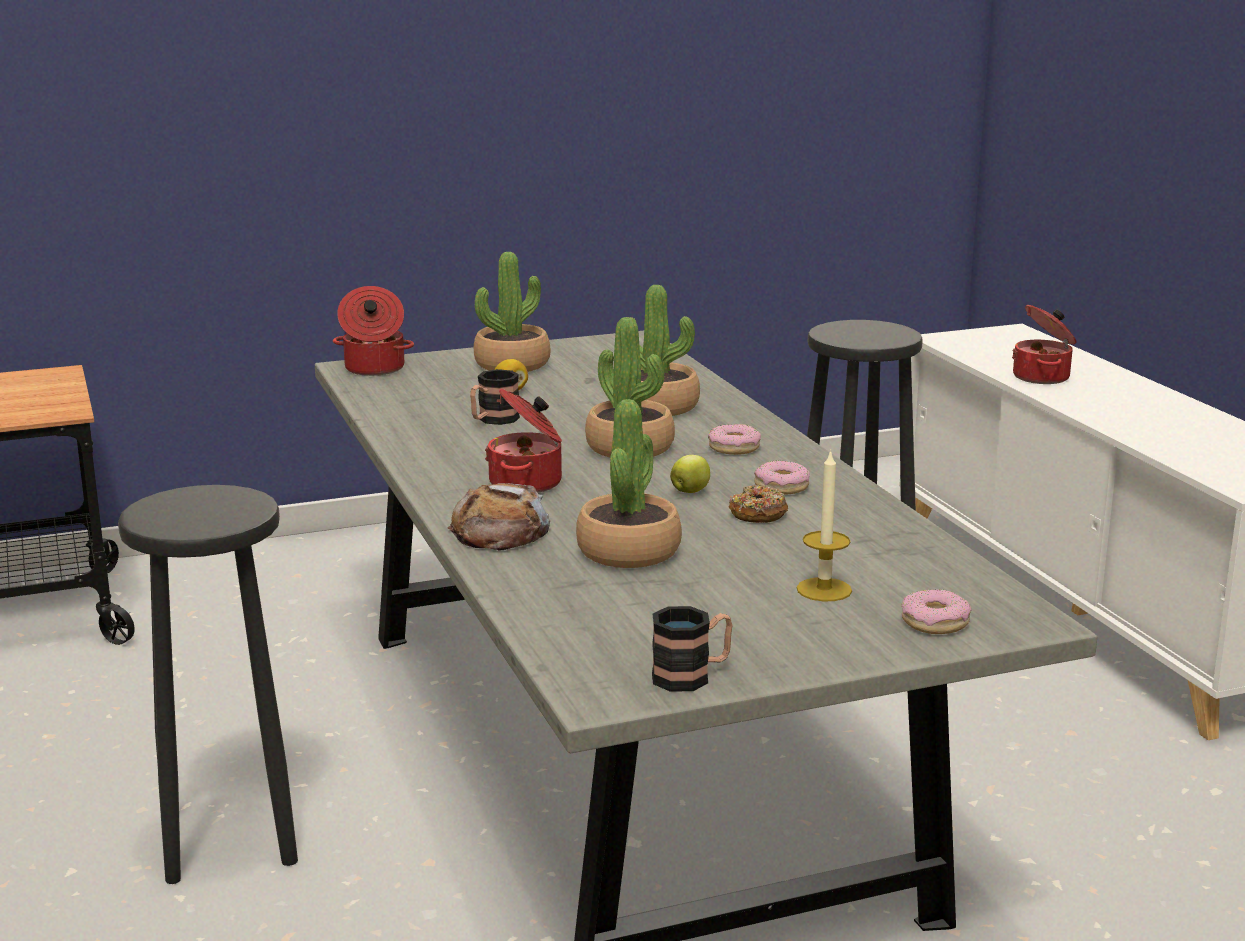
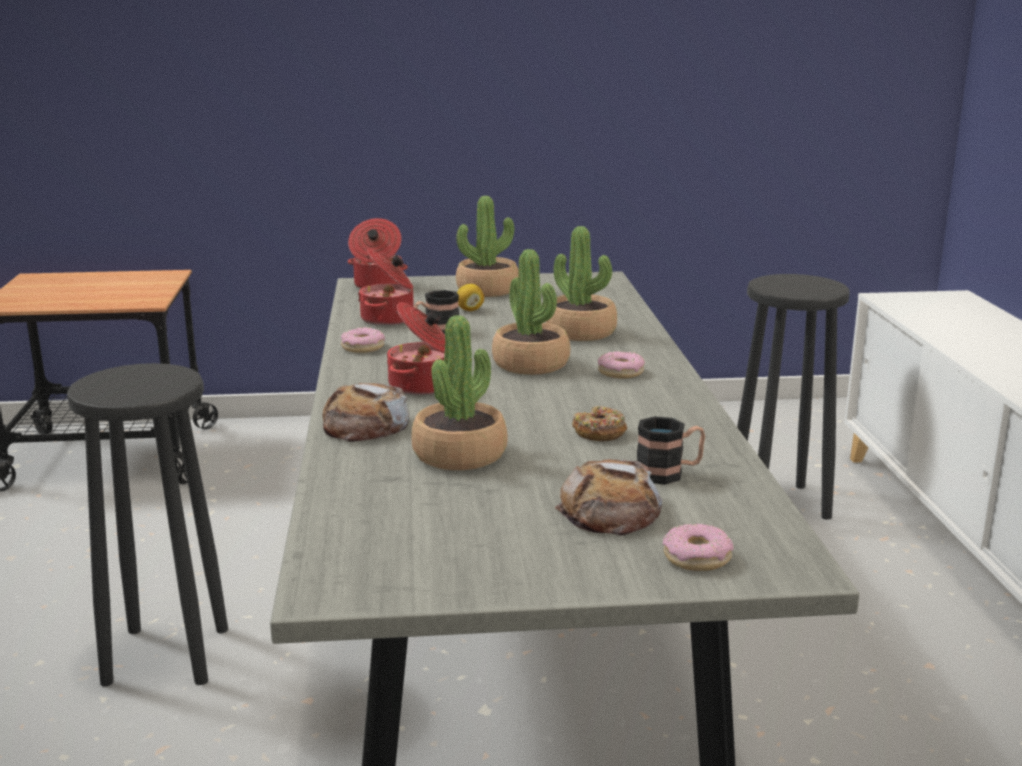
camera: 15 degrees right, 0 degrees up
mug [652,606,733,692] -> mug moved to [637,416,705,485]
apple [670,455,710,493] -> none
donut [754,460,810,495] -> donut moved to [341,327,385,353]
candle [797,450,852,601] -> bread [555,459,663,536]
cooking pot [1012,305,1076,384] -> cooking pot moved to [358,249,414,326]

